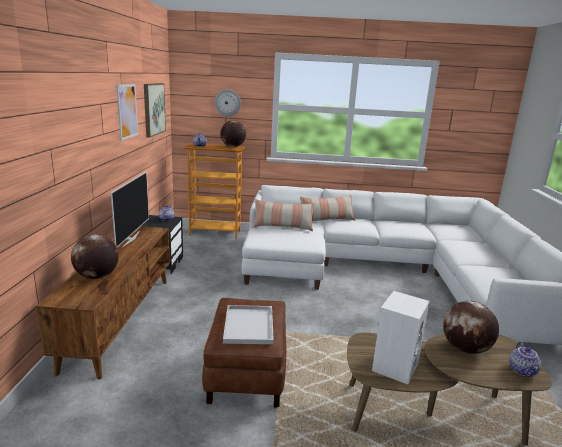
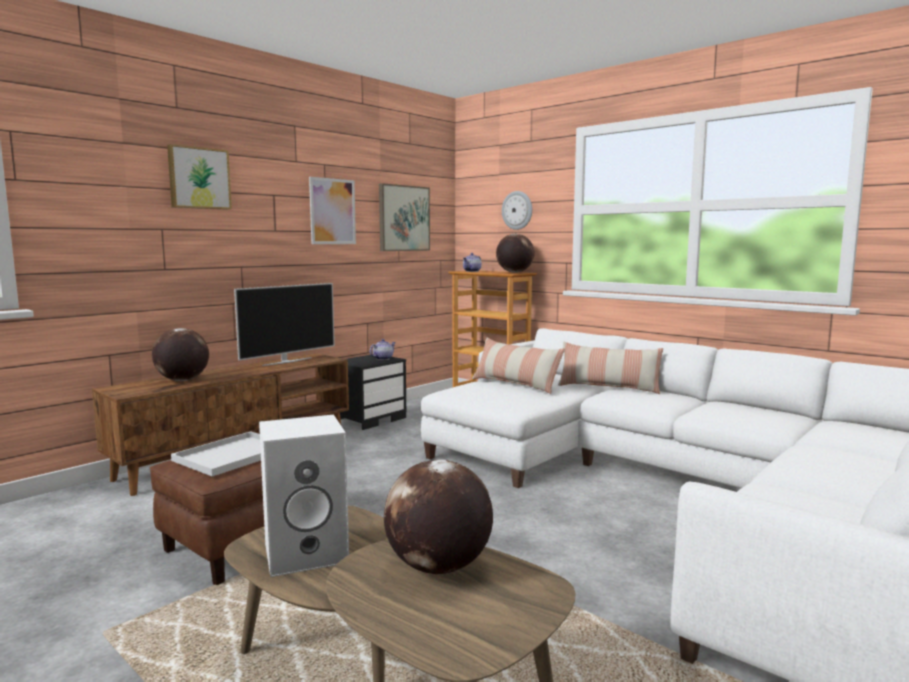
camera: 40 degrees right, 10 degrees down
teapot [509,341,541,377] -> none
none -> picture [167,144,232,210]

